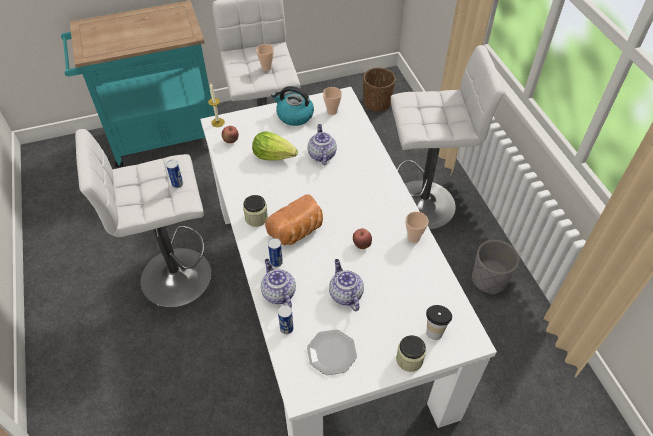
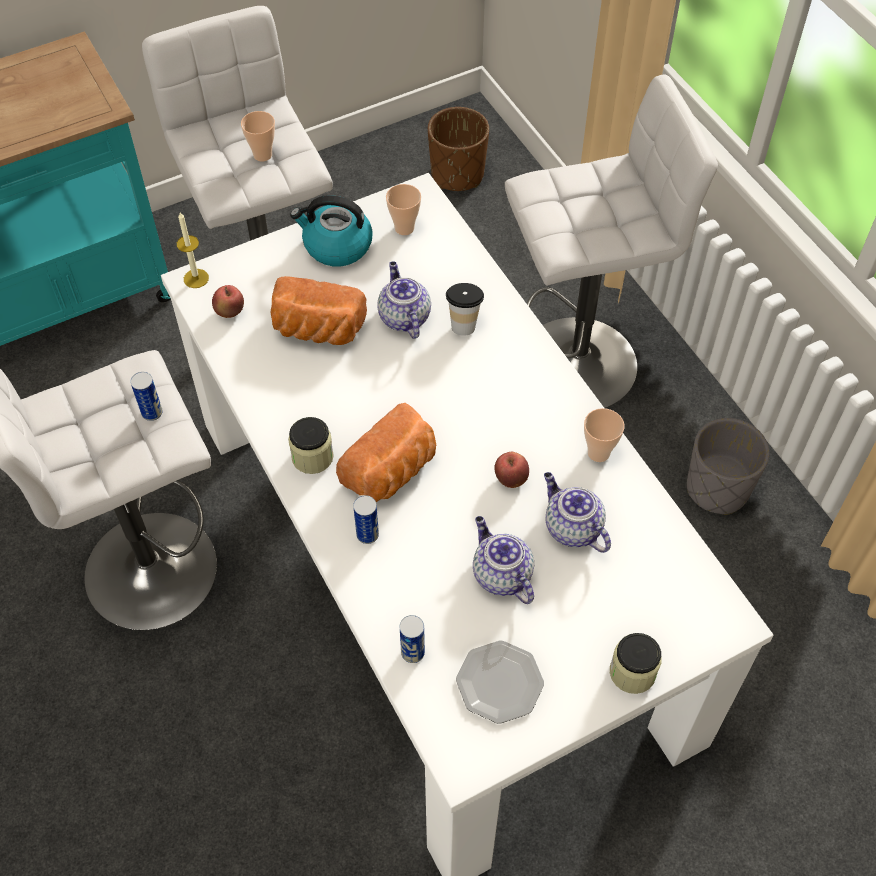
camera: 10 degrees left, 5 degrees up
lettuce [252,131,298,161] -> bread [270,276,367,345]
teapot [261,259,296,307] -> teapot moved to [544,472,611,553]
cup [426,305,452,340] -> cup moved to [446,283,484,336]

